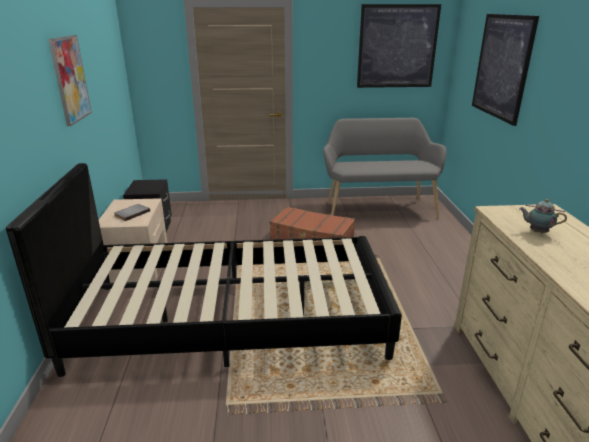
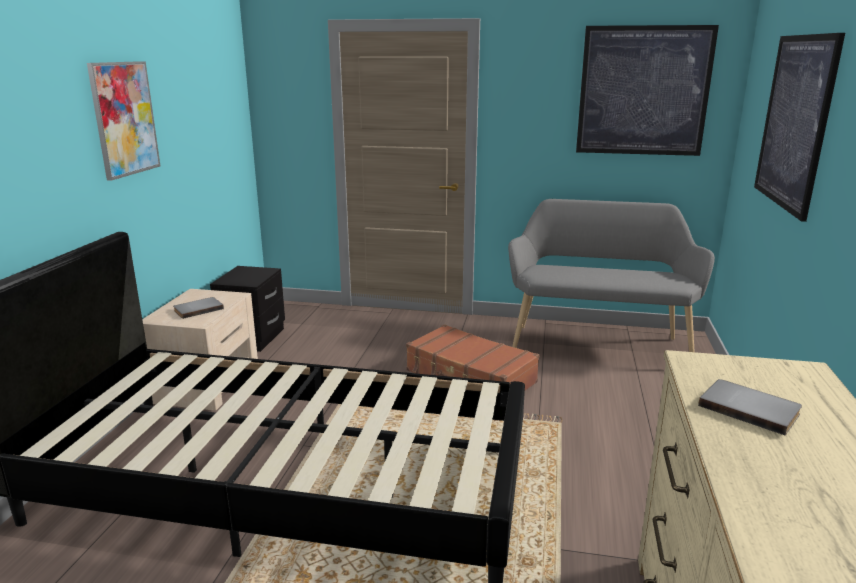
camera: 15 degrees right, 5 degrees down
teapot [519,199,567,233] -> grey book [698,379,802,436]

